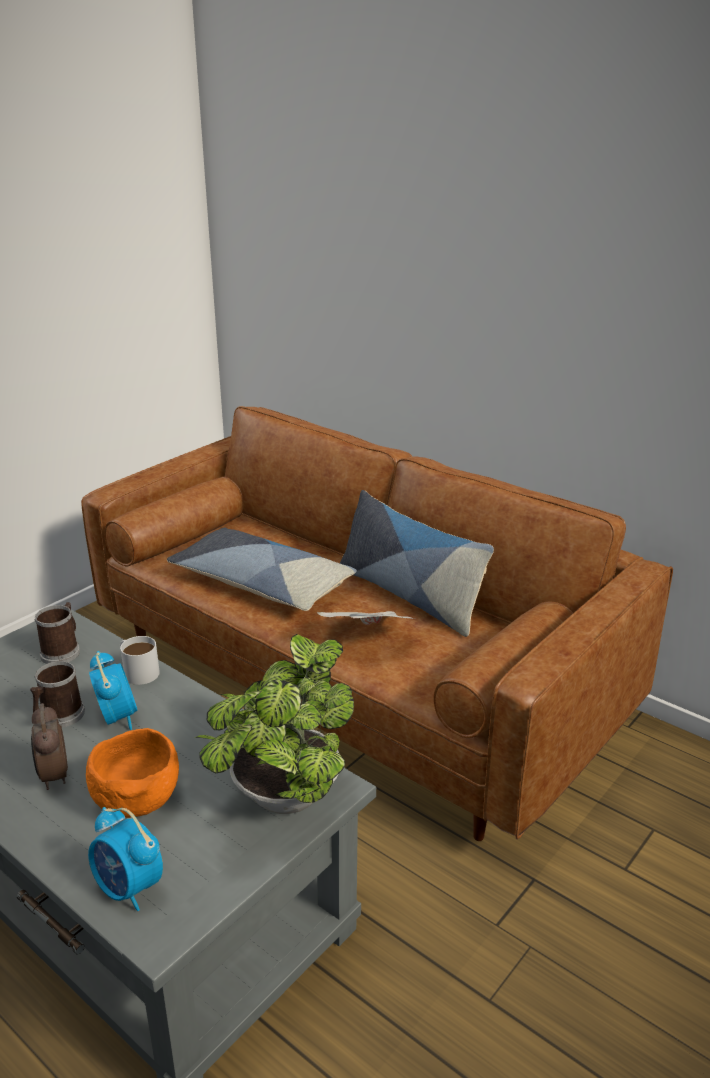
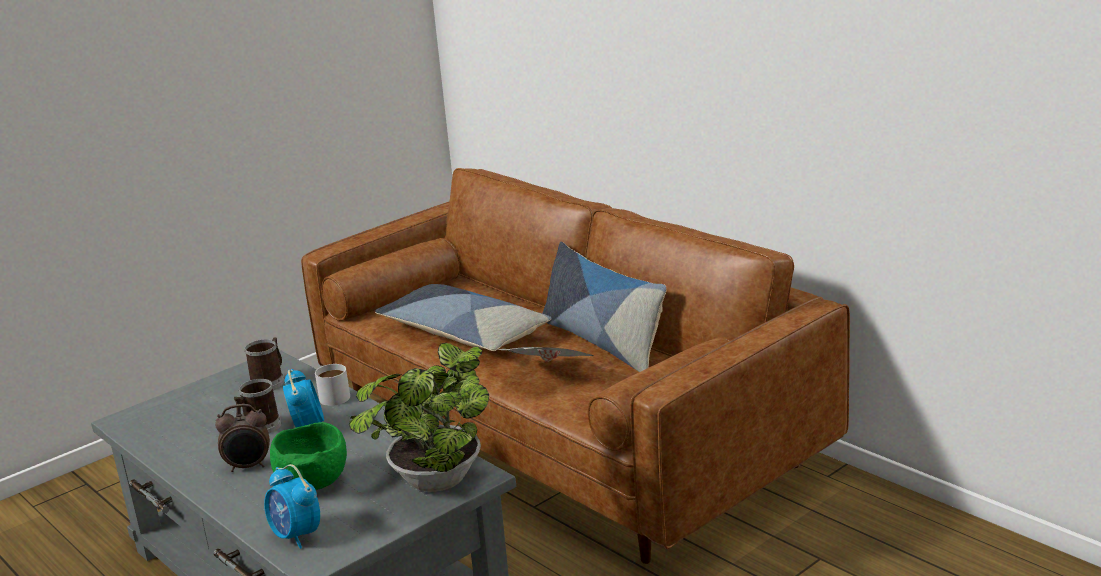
camera: 10 degrees right, 5 degrees down
alarm clock [31,703,68,790] -> alarm clock turned 90 degrees counterclockwise [215,404,270,472]
orange bowl [86,728,179,818] -> green bowl [270,422,347,490]

